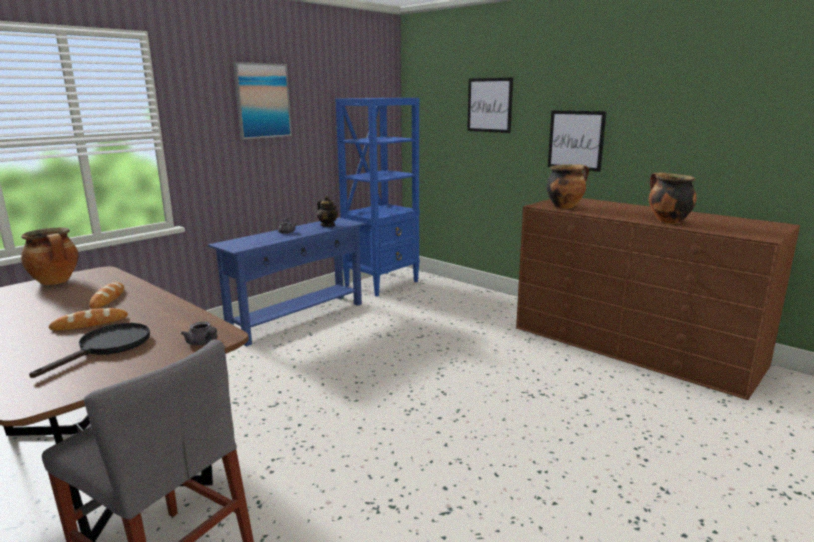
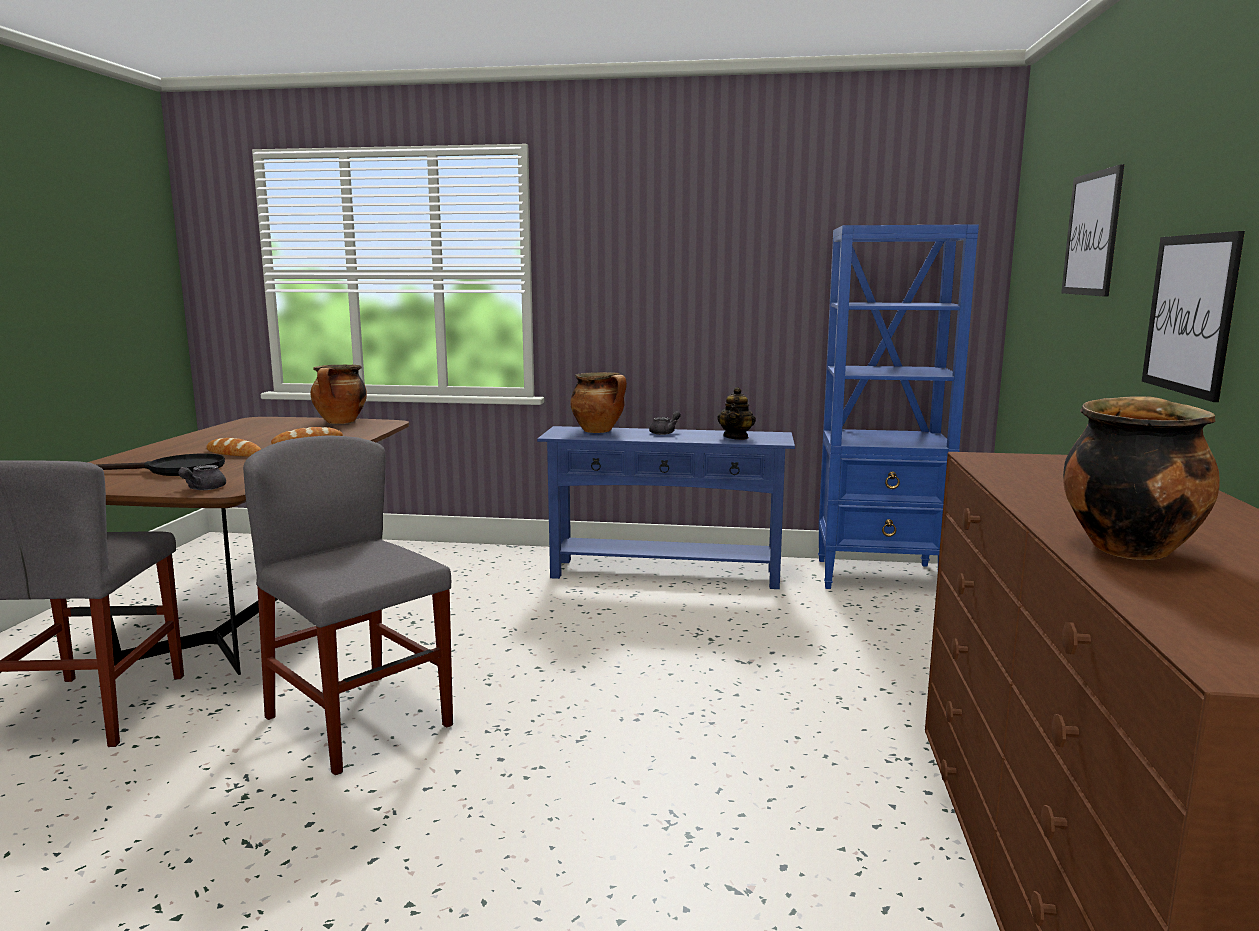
camera: 55 degrees right, 5 degrees down
picture [233,62,292,139] -> none
cooking pot [546,164,589,209] -> cooking pot moved to [570,372,627,433]
none -> grey chair [243,436,453,775]

